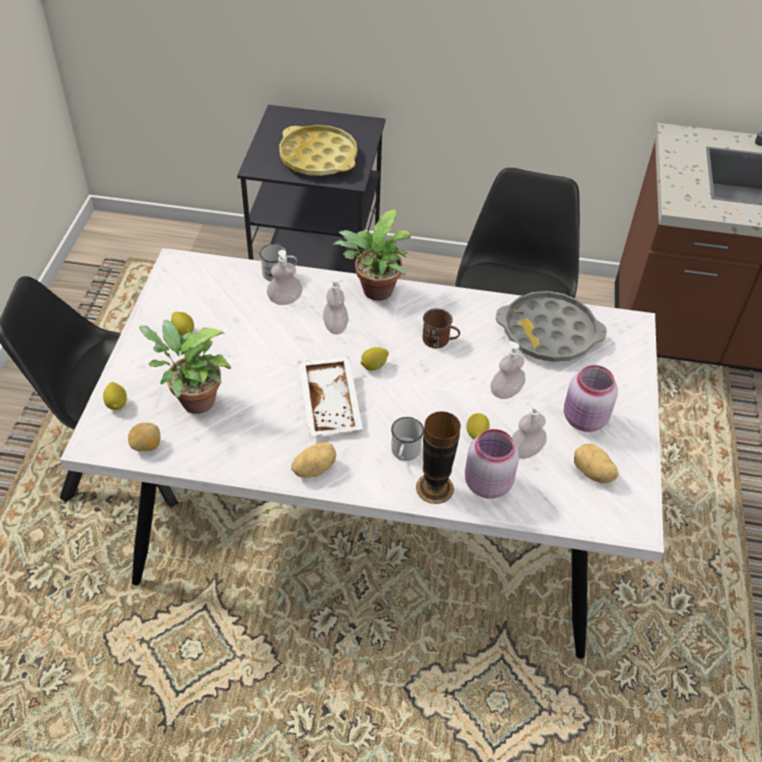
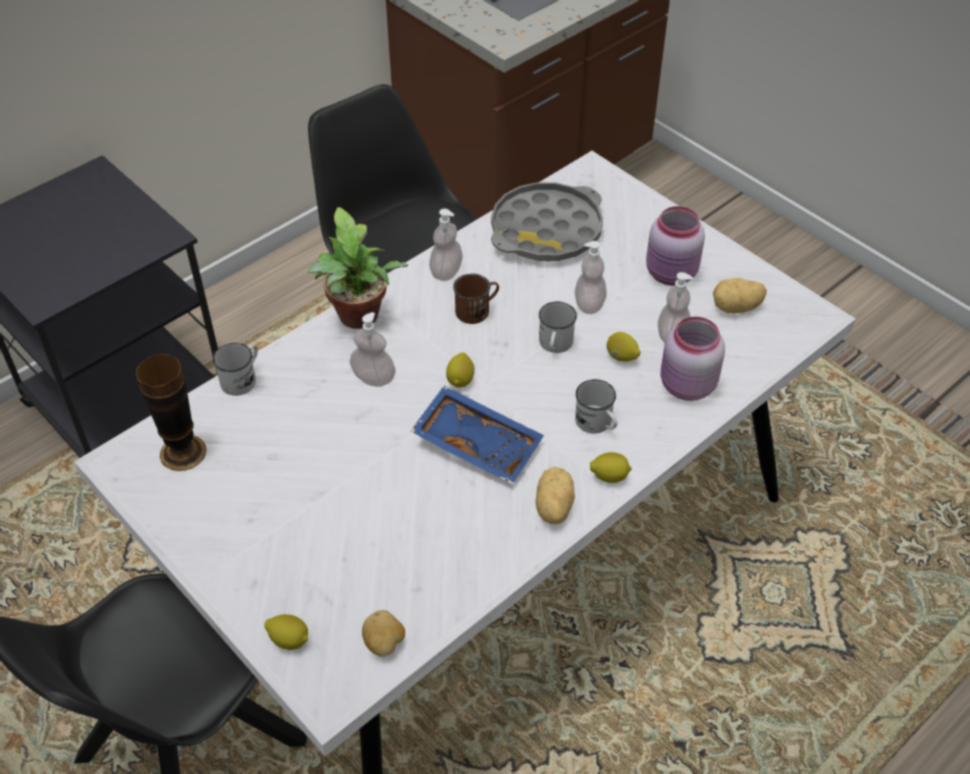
camera: 50 degrees left, 0 degrees up
potted plant [139,320,231,414] -> none
lemon [171,312,194,336] -> lemon moved to [590,452,632,483]
soap dispenser [267,250,303,305] -> soap dispenser moved to [429,209,463,281]
yellow tray [279,125,357,176] -> none
white tray [299,356,363,436] -> blue tray [411,385,544,485]
vase [416,411,461,504] -> vase moved to [136,354,207,471]
none -> white mug [539,302,577,353]

